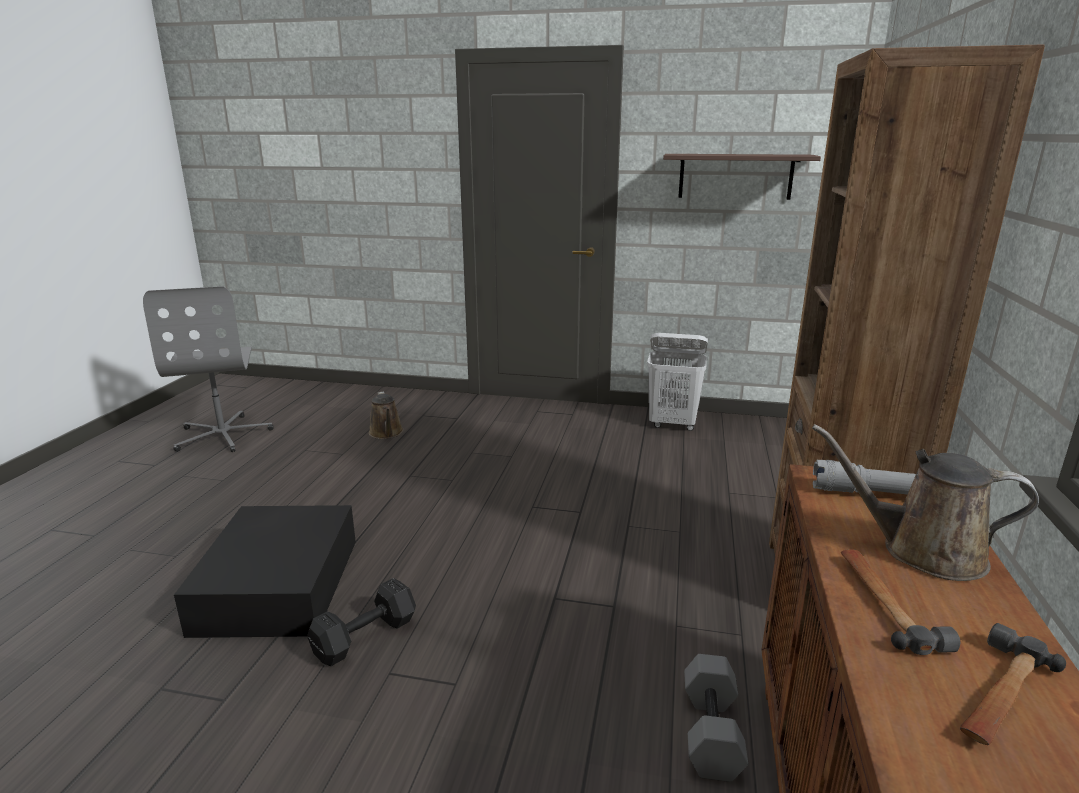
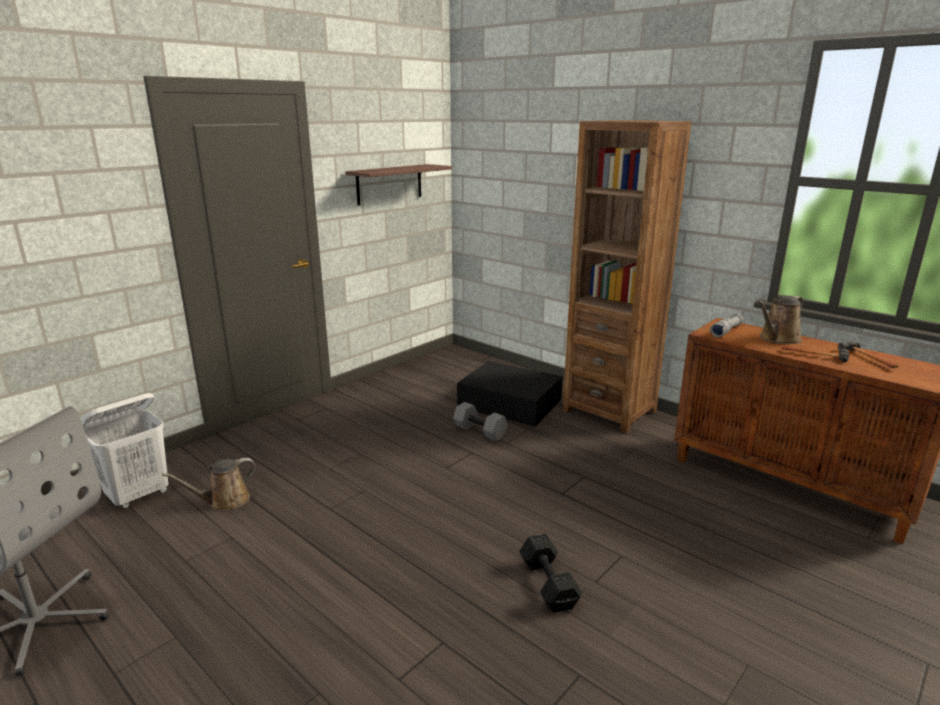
camera: 60 degrees left, 0 degrees up
black storage box [174,505,356,638] -> black storage box moved to [457,361,563,426]
brown watering can [369,391,404,439] -> brown watering can turned 135 degrees clockwise [162,458,255,510]
white laundry basket [647,333,708,431] -> white laundry basket moved to [81,393,168,509]
grey dumbbell [684,654,748,782] -> grey dumbbell moved to [453,402,508,441]

